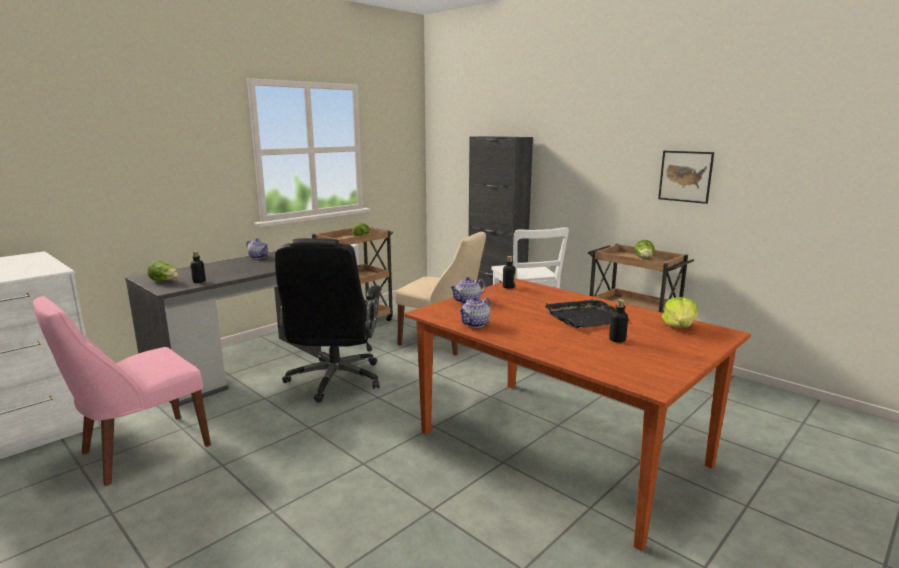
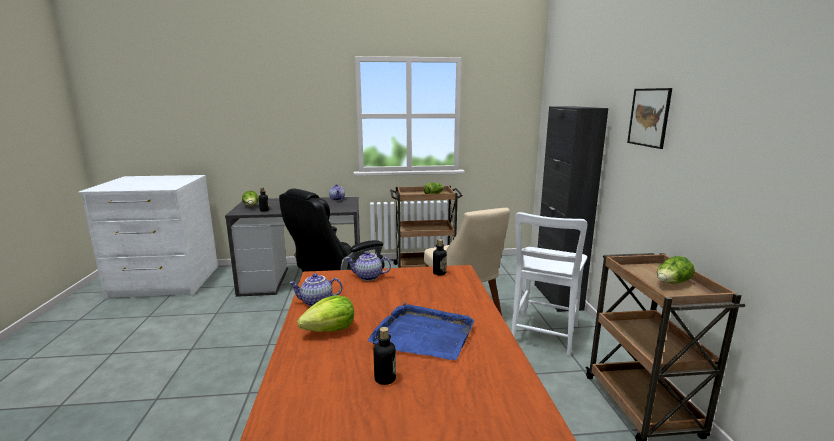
camera: 40 degrees right, 0 degrees up
pink chair [33,296,211,486] -> none
black tray [545,299,630,328] -> blue tray [368,303,474,360]
picture [658,151,714,204] -> picture moved to [627,88,672,149]
lettuce [662,297,698,327] -> lettuce moved to [297,295,354,332]

